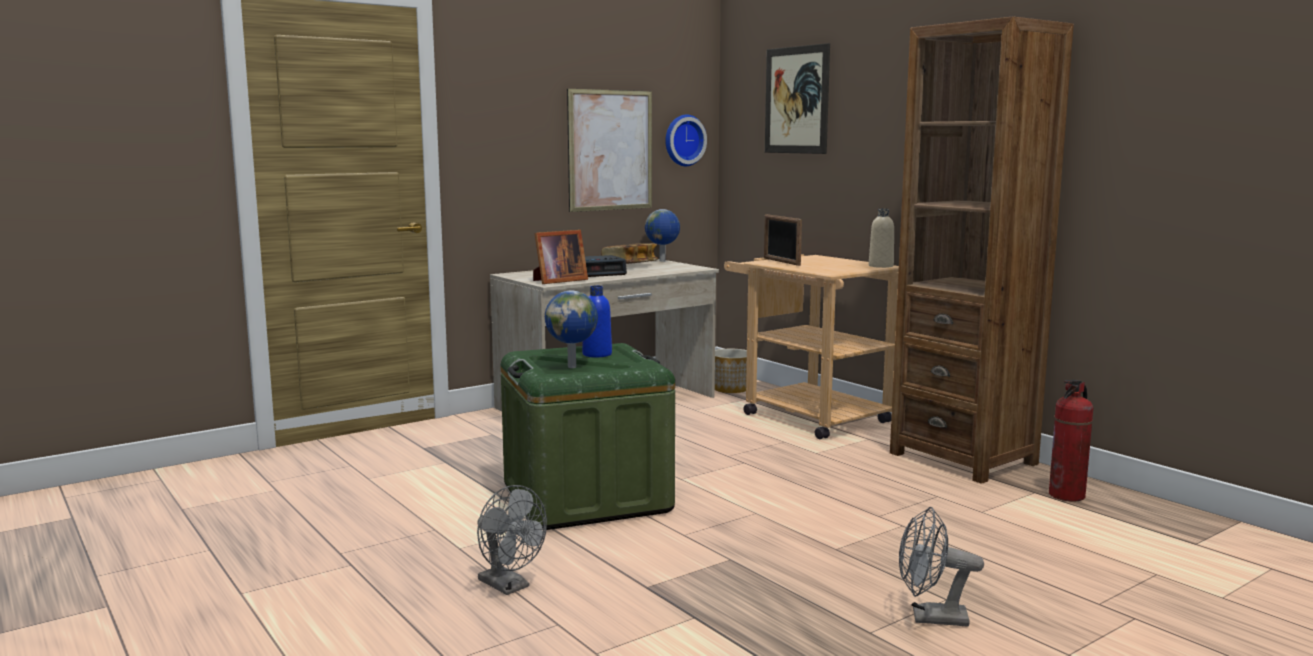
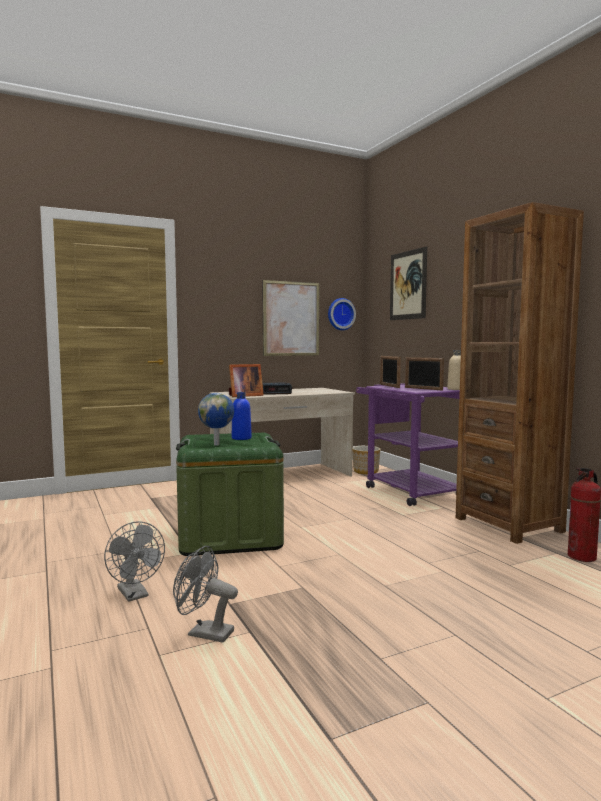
camera: 10 degrees right, 5 degrees down
book [601,243,658,264] -> none
globe [645,209,680,262] -> none
beige cart [724,254,899,439] -> purple cart [356,383,460,506]
grey fan [899,507,984,626] -> grey fan moved to [173,546,238,643]
none -> picture frame [405,357,444,390]

